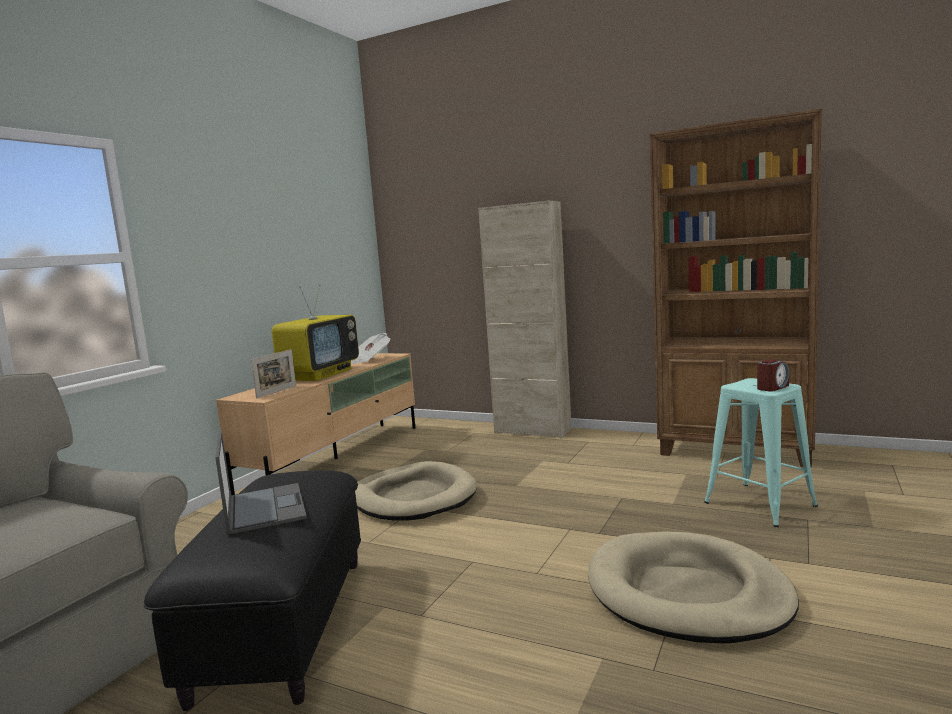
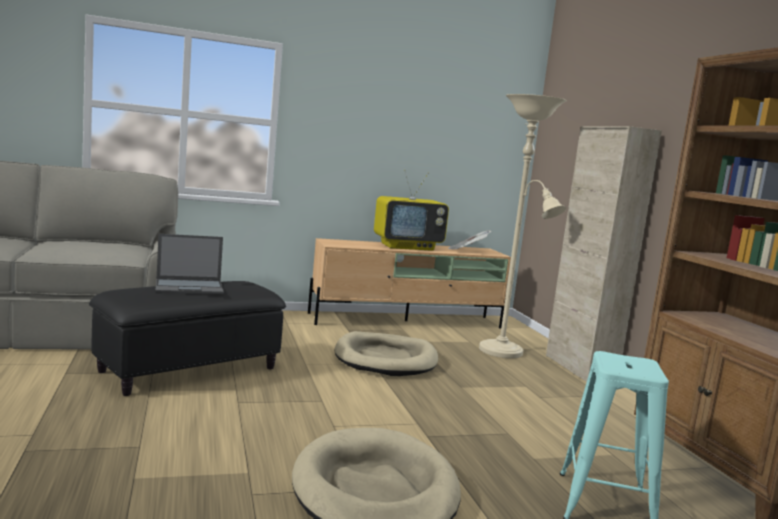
camera: 45 degrees right, 0 degrees up
laptop [215,431,307,535] -> laptop turned 45 degrees clockwise [155,234,224,294]
picture frame [251,349,296,398] -> none
alarm clock [757,359,789,392] -> none
none -> beige floor lamp [479,94,567,358]

